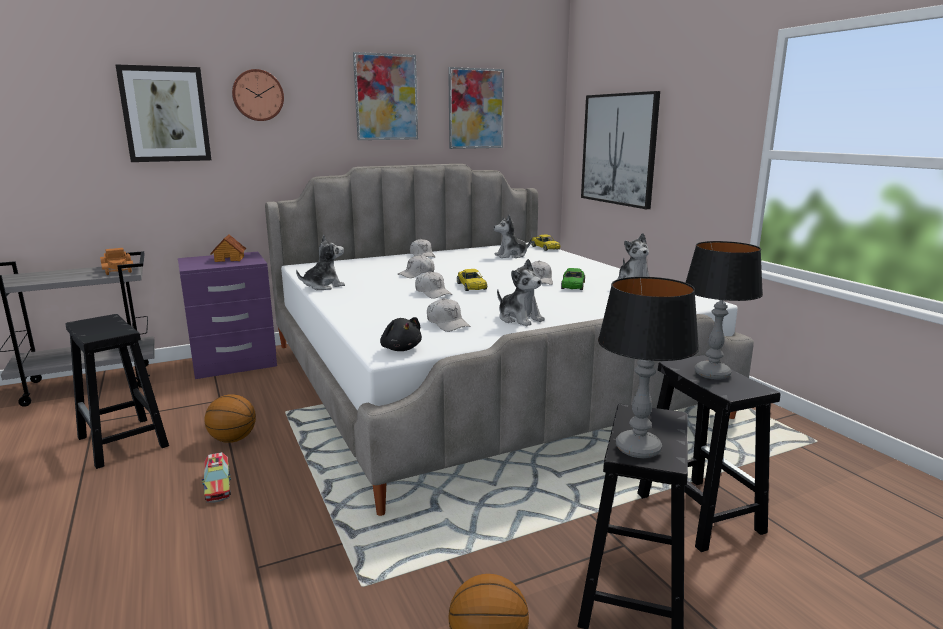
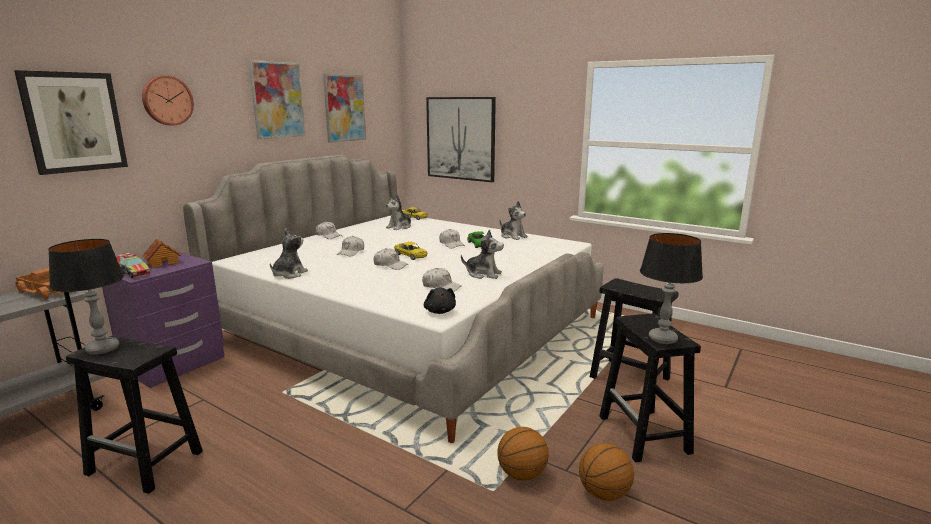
camera: 30 degrees left, 0 degrees up
toy truck [202,452,231,503] -> toy truck moved to [116,253,151,278]
basketball [204,394,256,443] -> basketball moved to [497,427,549,481]
black plush toy [380,317,422,351] -> black plush toy turned 45 degrees clockwise [424,288,456,314]
table lamp [686,241,763,380] -> table lamp moved to [48,239,124,355]

